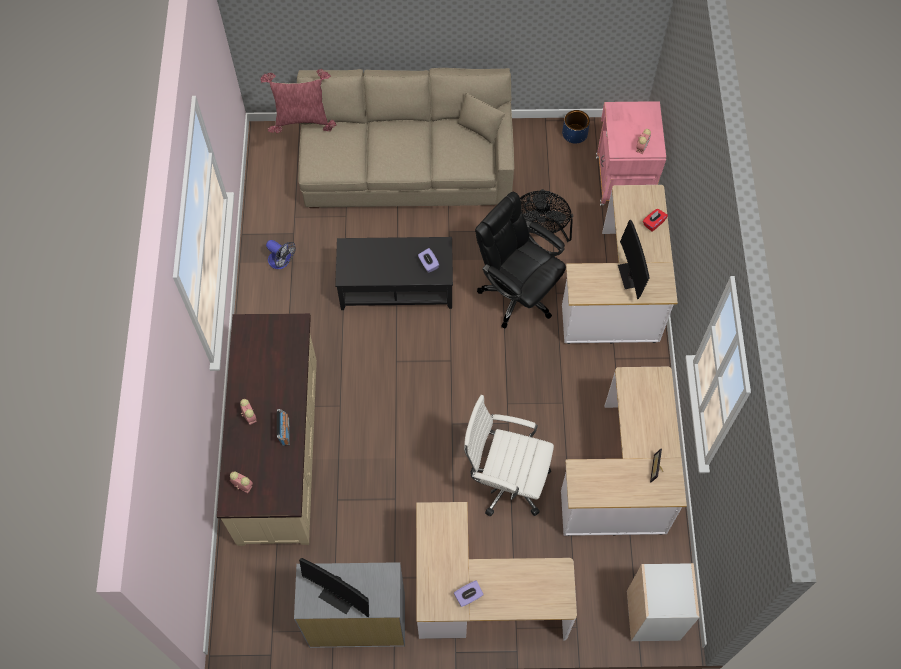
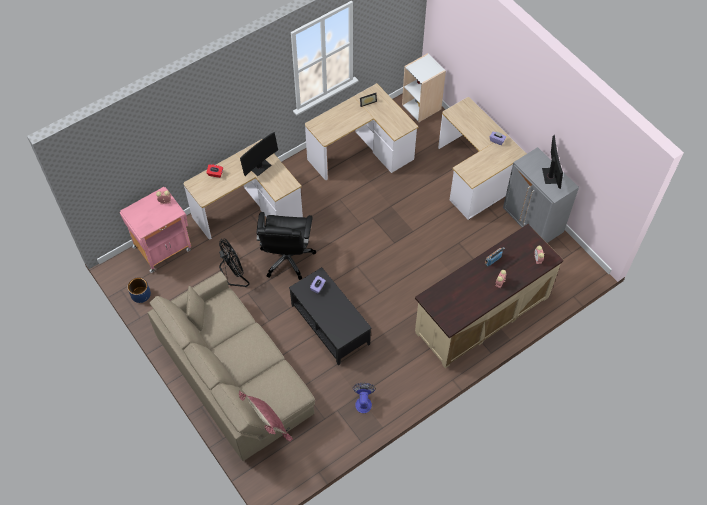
camera: 125 degrees left, 5 degrees down
white office chair [464,395,554,517] -> none

